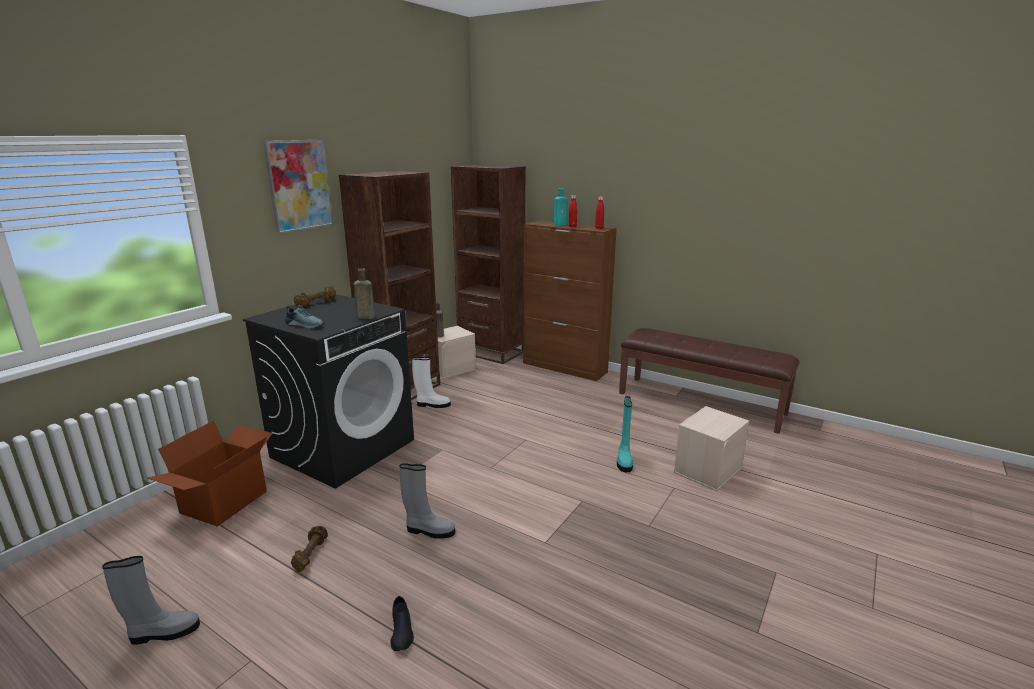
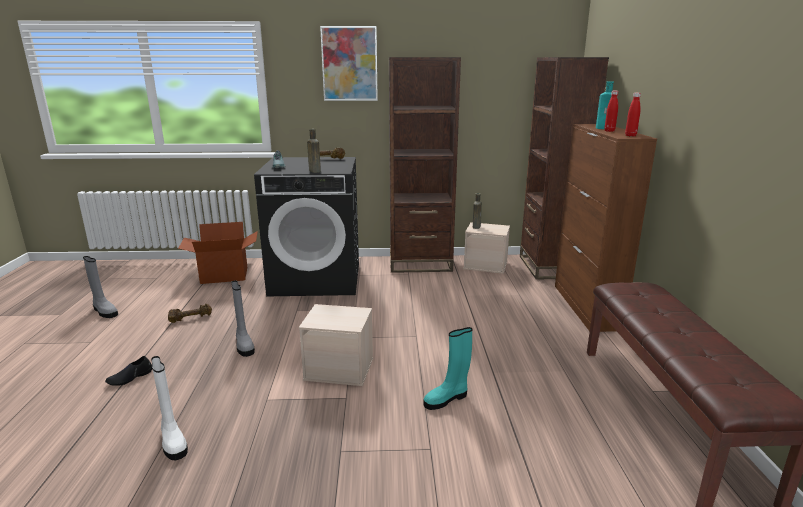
camera: 55 degrees right, 0 degrees up
white boot [412,357,451,408] -> white boot moved to [151,356,188,460]
beige storage box [673,406,749,491] -> beige storage box moved to [299,304,373,386]

